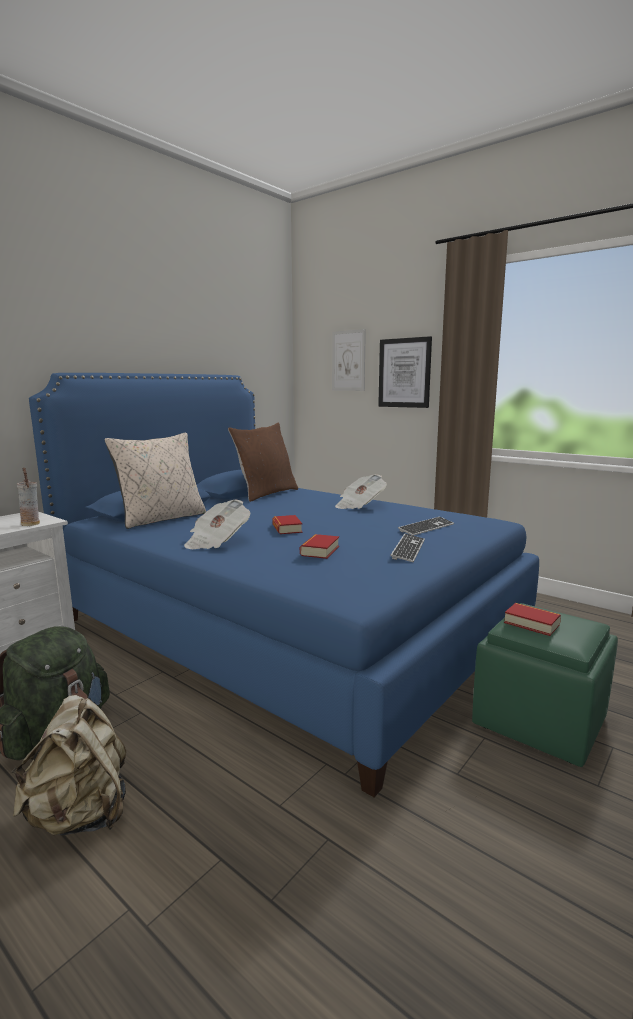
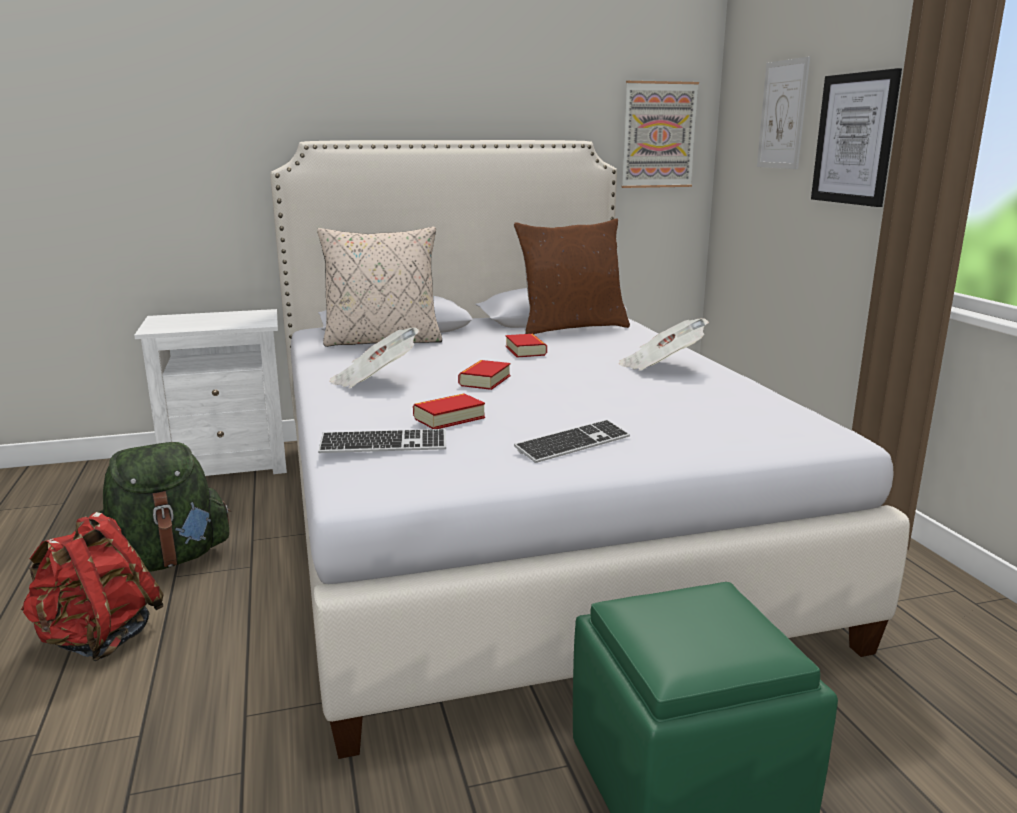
camera: 35 degrees right, 5 degrees up
beige backpack [11,695,126,835] -> red backpack [21,512,164,662]
vase [17,468,40,526] -> none
blue bed [29,373,539,797] -> white bed [270,140,910,759]
keyboard [398,517,454,536] -> keyboard moved to [318,429,446,453]
book [504,603,561,636] -> book moved to [506,334,547,358]
none -> picture [621,81,699,188]

